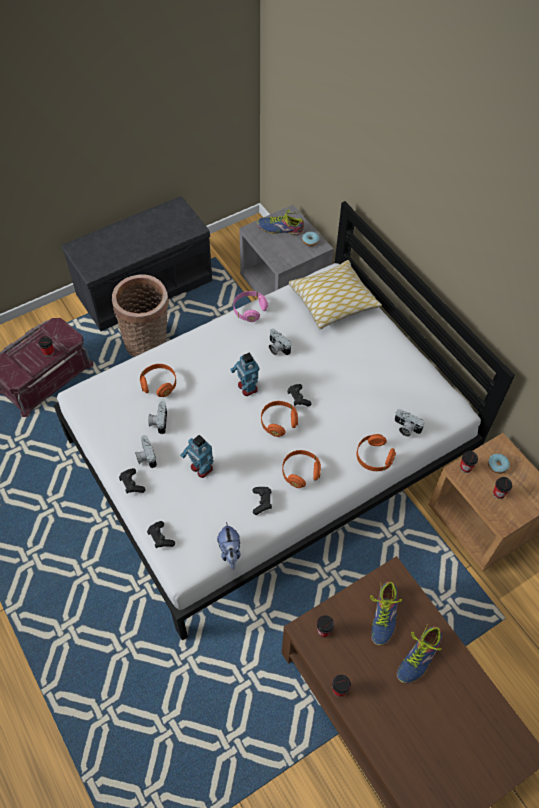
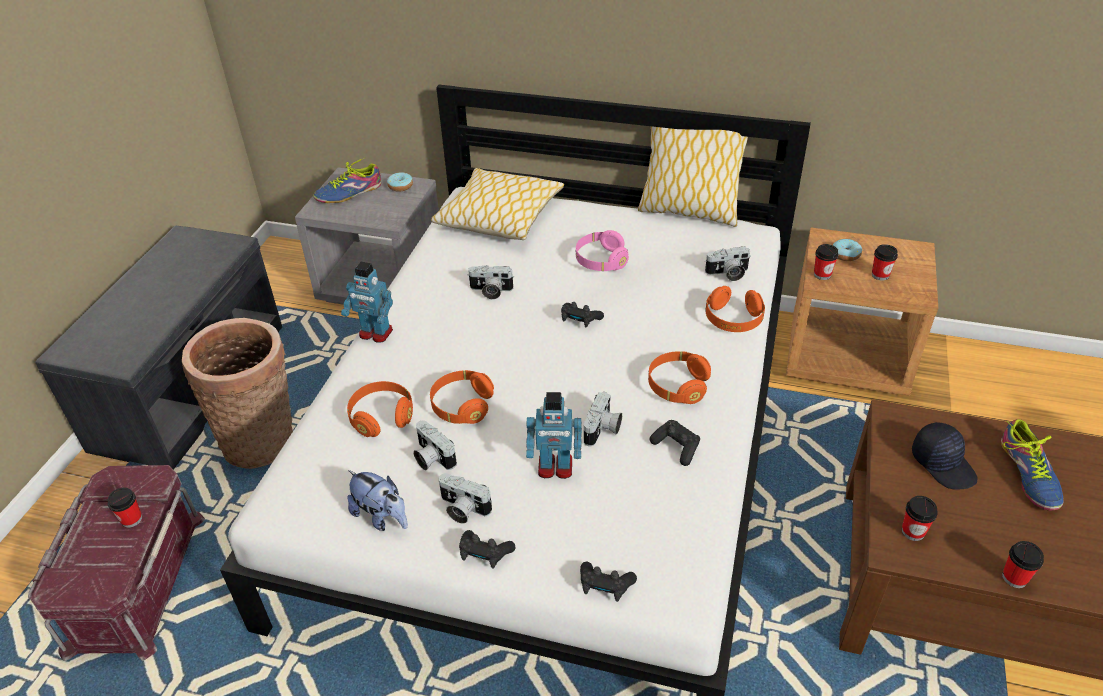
camera: 40 degrees left, 15 degrees down
plush toy [217,522,241,570] -> plush toy moved to [347,470,408,531]
toy robot [230,352,259,396] -> toy robot moved to [341,262,393,343]
pink headphones [233,291,268,322] -> pink headphones moved to [576,230,629,271]
orange headphones [261,401,298,437] -> orange headphones moved to [430,370,494,424]
shoe [370,581,402,646] -> black cap [912,422,978,490]
none -> camera [584,392,622,447]
none -> pillow [638,126,748,227]

